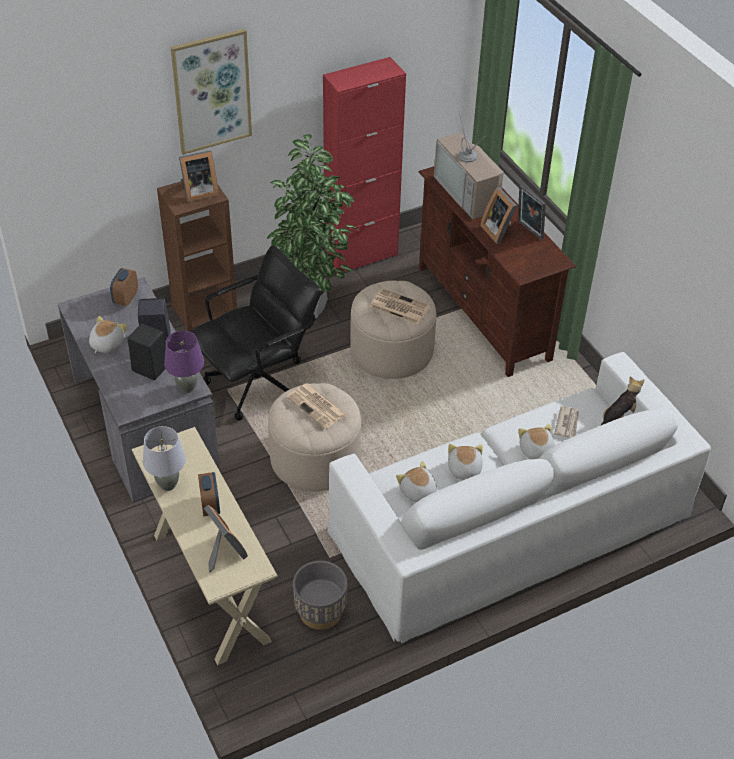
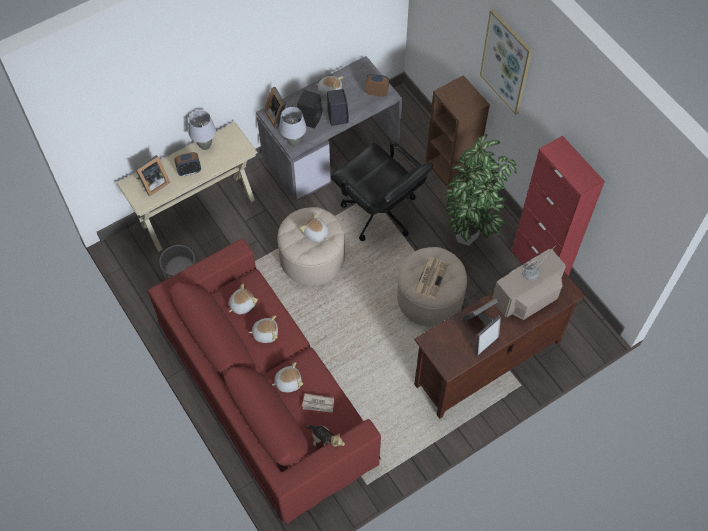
camera: 85 degrees right, 15 degrees up
purple table lamp [164,331,204,393] -> grey table lamp [279,107,307,147]
picture frame [179,150,219,202] -> picture frame moved to [265,87,289,129]
newspaper [286,383,347,429] -> plush toy [300,213,329,242]
white sofa [328,352,711,643] -> red sofa [148,238,381,524]

